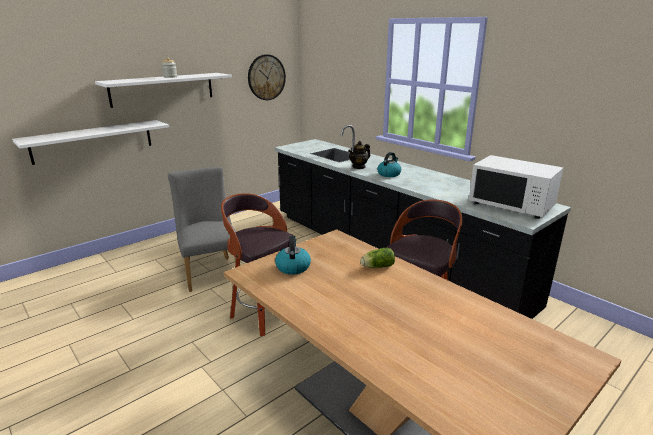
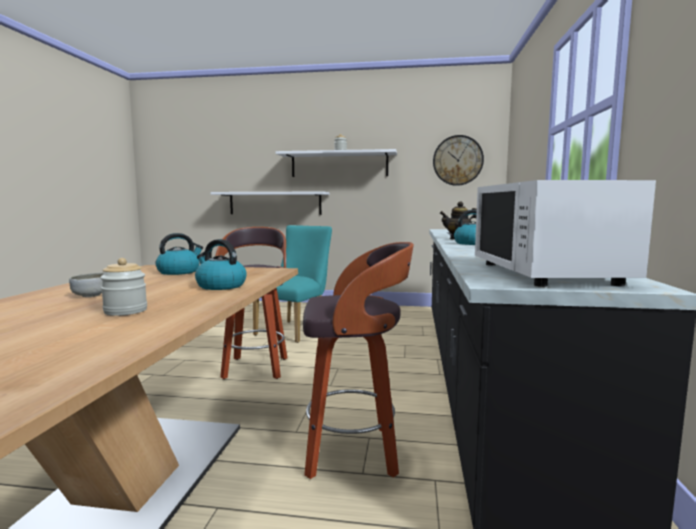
camera: 50 degrees right, 15 degrees down
grey chair [168,167,236,292] -> turquoise chair [253,225,332,343]
lettuce [360,248,395,268] -> kettle [195,239,247,290]
none -> bowl [69,273,104,297]
none -> jar [100,258,147,316]

